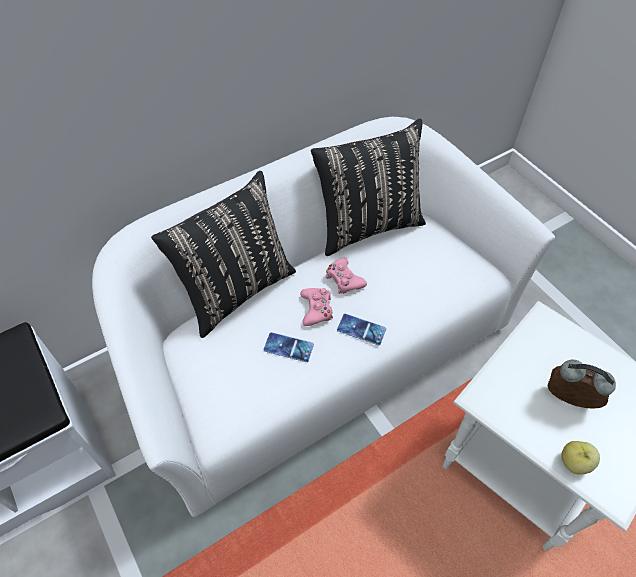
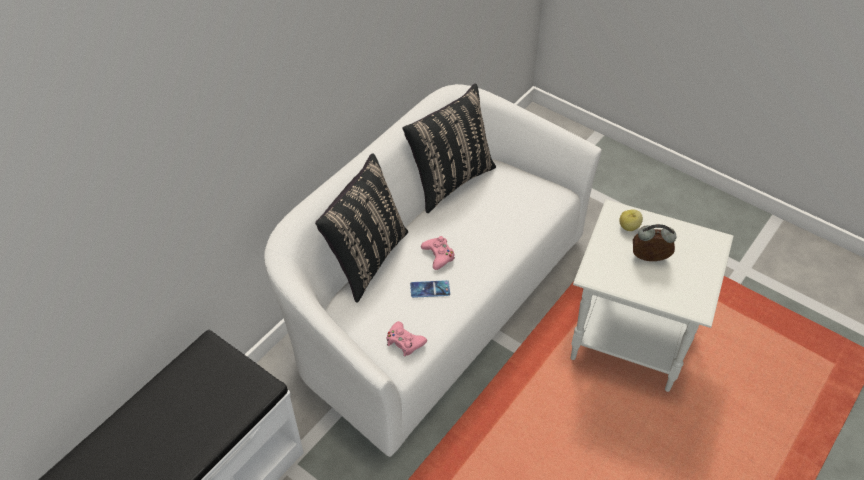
camera: 20 degrees left, 5 degrees down
pink game controller [326,258,367,294] -> pink game controller moved to [387,321,427,356]
phone [337,314,386,345] -> none
apple [561,441,600,475] -> apple moved to [619,209,643,231]

